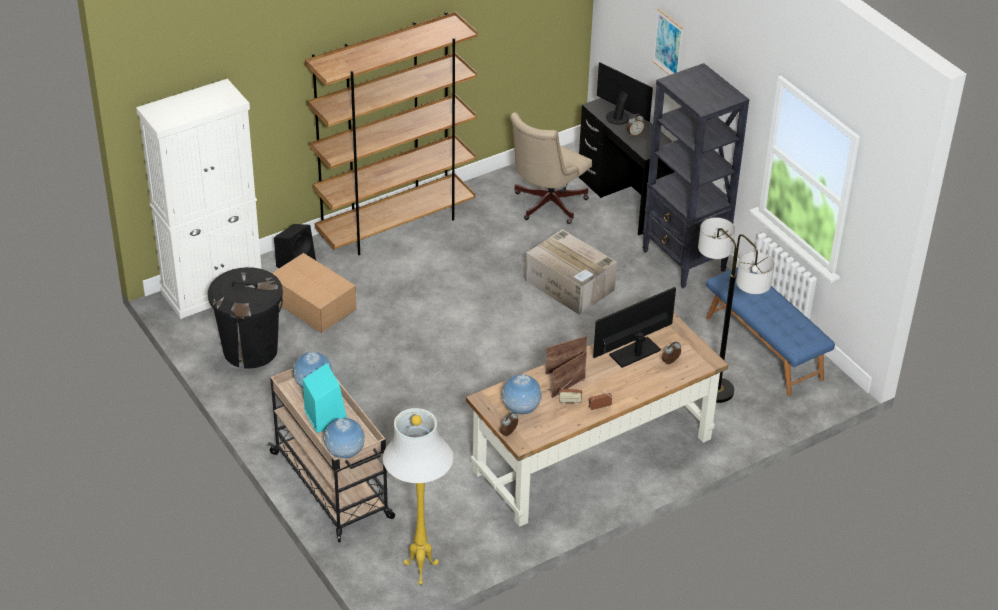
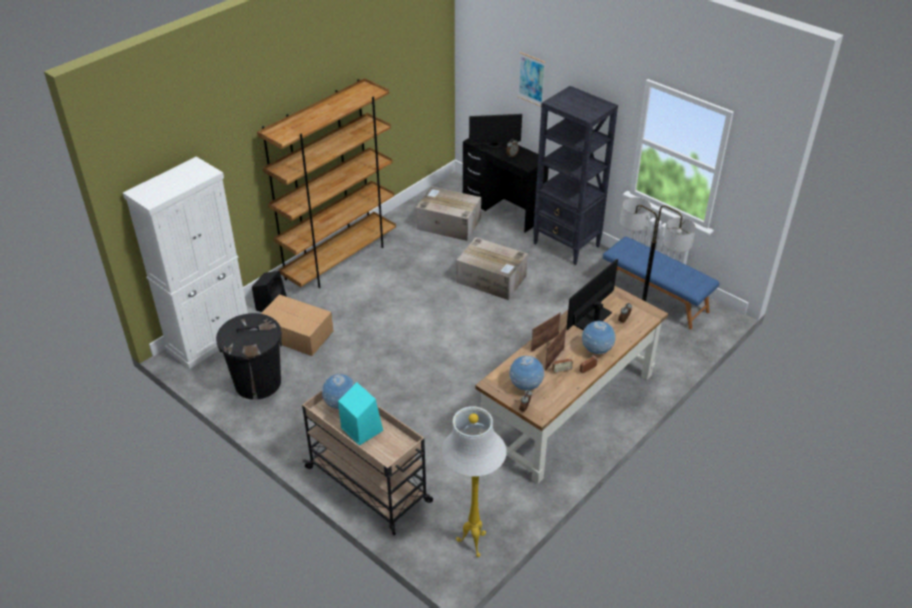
camera: 15 degrees left, 0 degrees up
globe [324,418,365,459] -> globe moved to [582,321,615,354]
beige office chair [510,112,592,224] -> cardboard box [416,186,481,241]
monitor [597,62,653,125] -> monitor turned 150 degrees clockwise [469,114,522,149]

